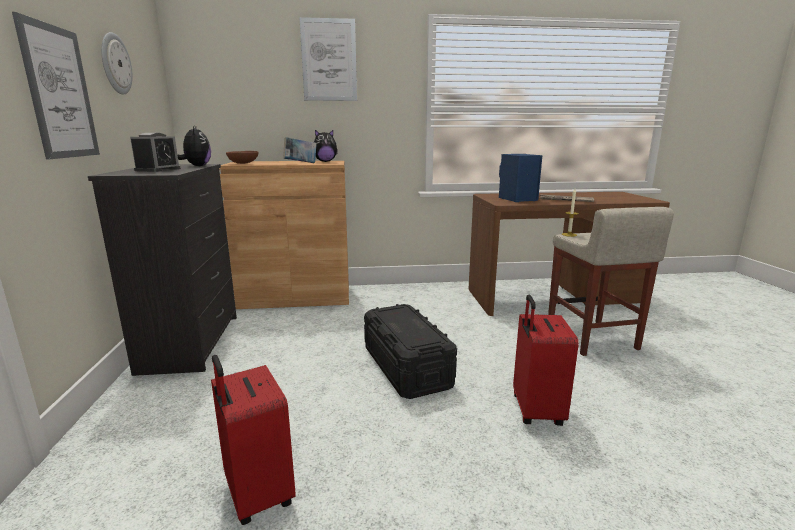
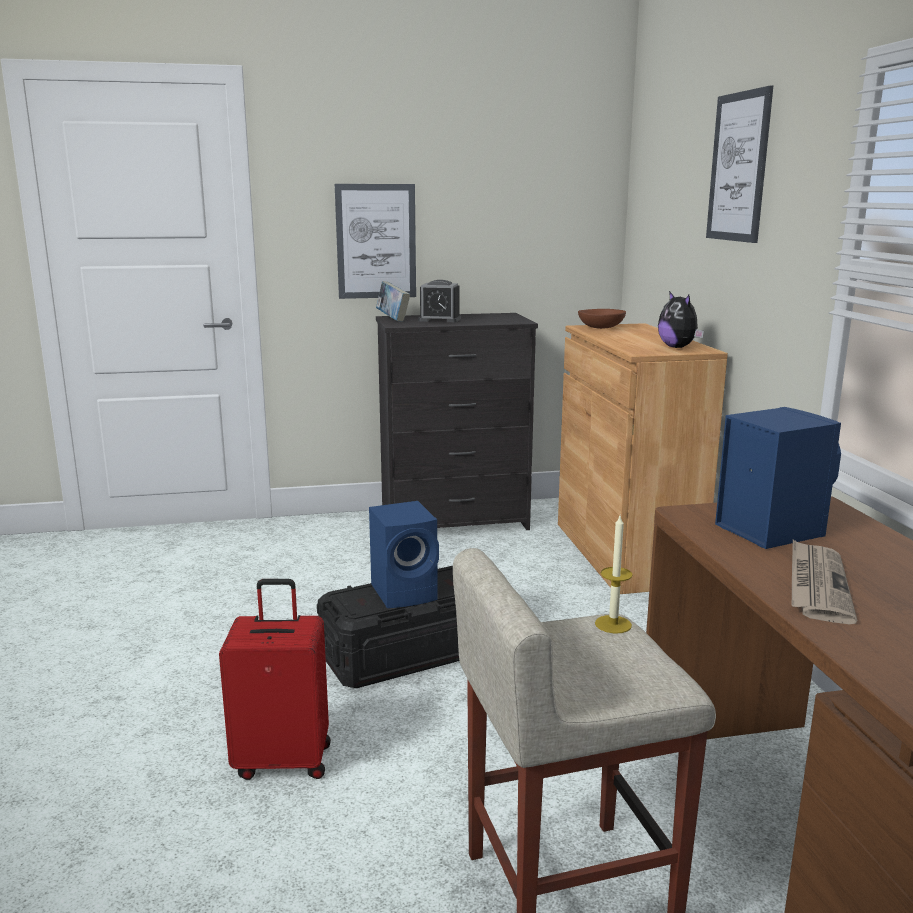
camera: 85 degrees right, 0 degrees up
wall clock [101,32,133,95] -> none
plush toy [177,127,211,166] -> none
red suitcase [211,355,296,525] -> none
book [283,137,317,163] -> book moved to [376,281,410,322]
none -> blue speaker [369,501,439,608]

